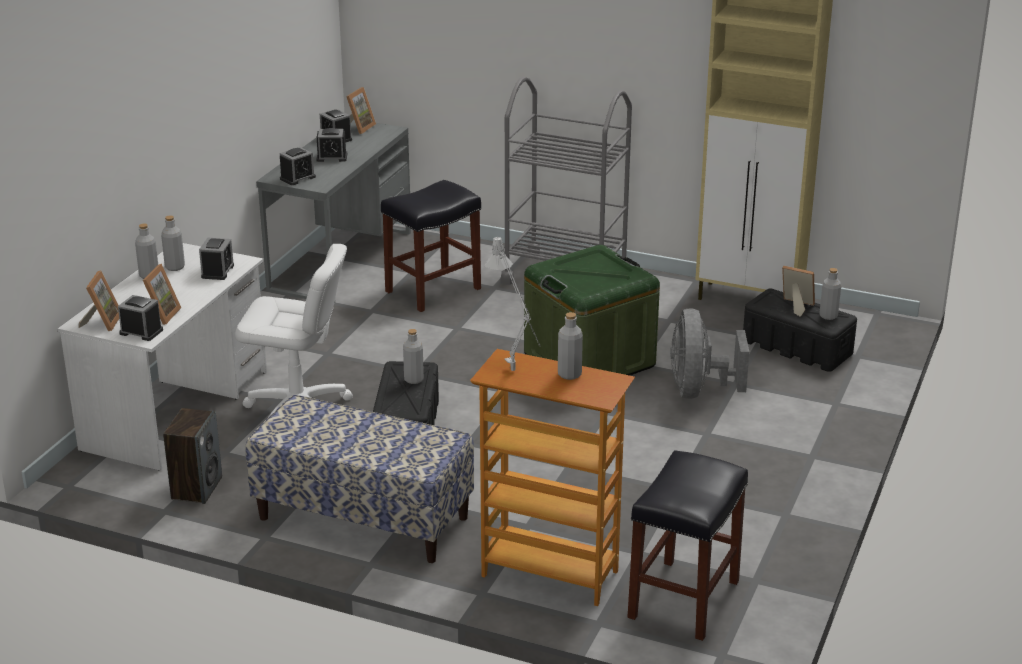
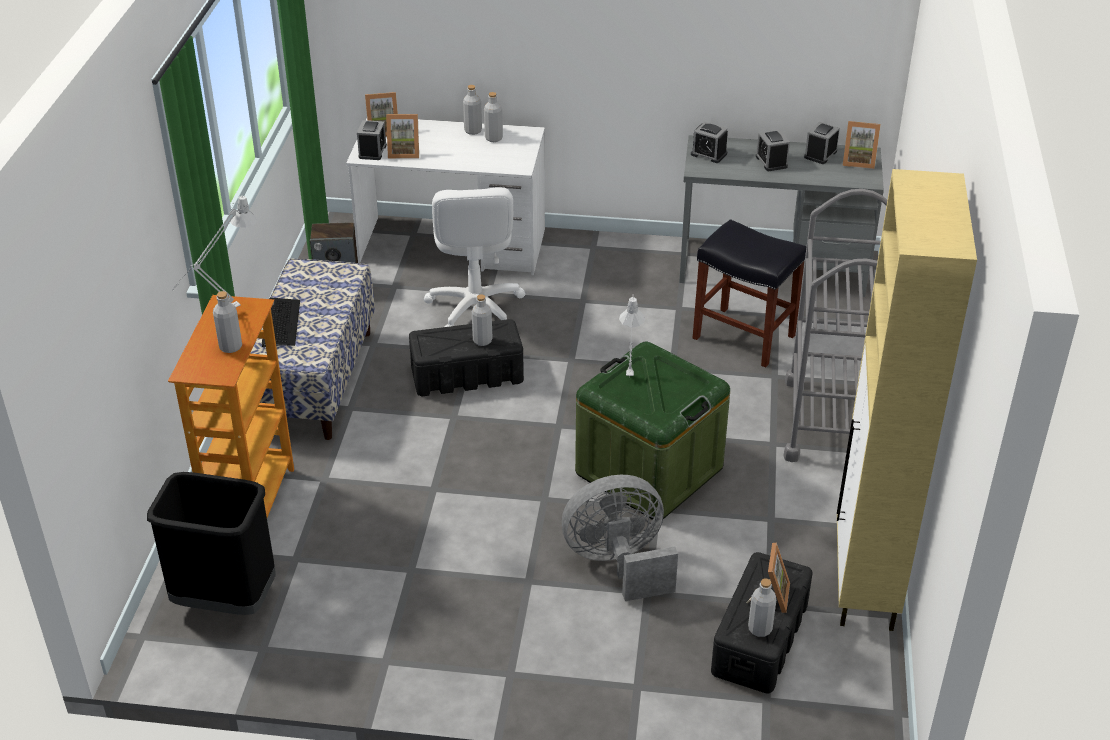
camera: 75 degrees right, 10 degrees up
alarm clock [199,238,234,280] -> none
black stool [627,450,748,641] -> black trash can [147,472,276,615]
none -> keyboard [262,298,300,347]
none -> grey table lamp [619,297,645,376]

